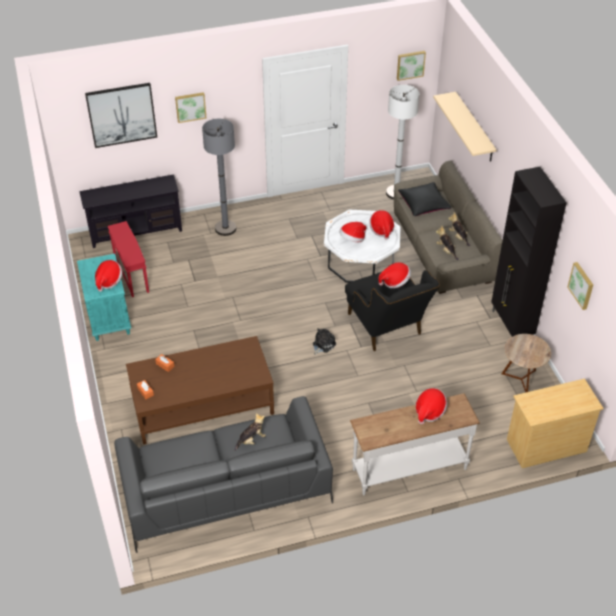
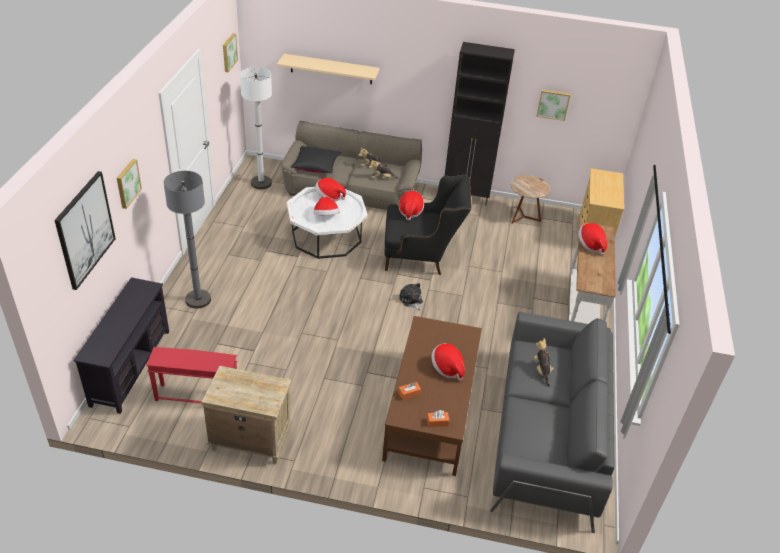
camera: 65 degrees left, 5 degrees down
turquoise nightstand [77,254,131,341] -> beige nightstand [201,366,293,464]
hat [95,260,122,292] -> hat moved to [431,343,465,380]

